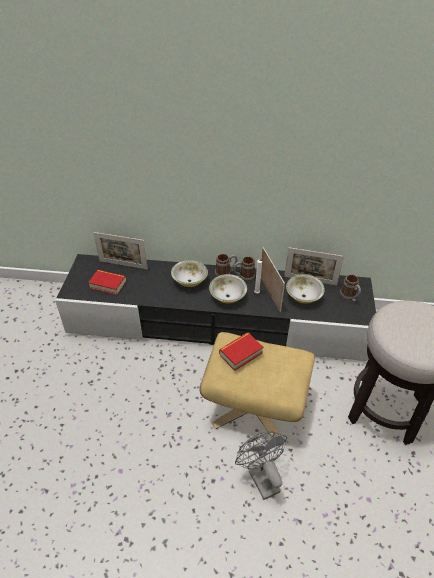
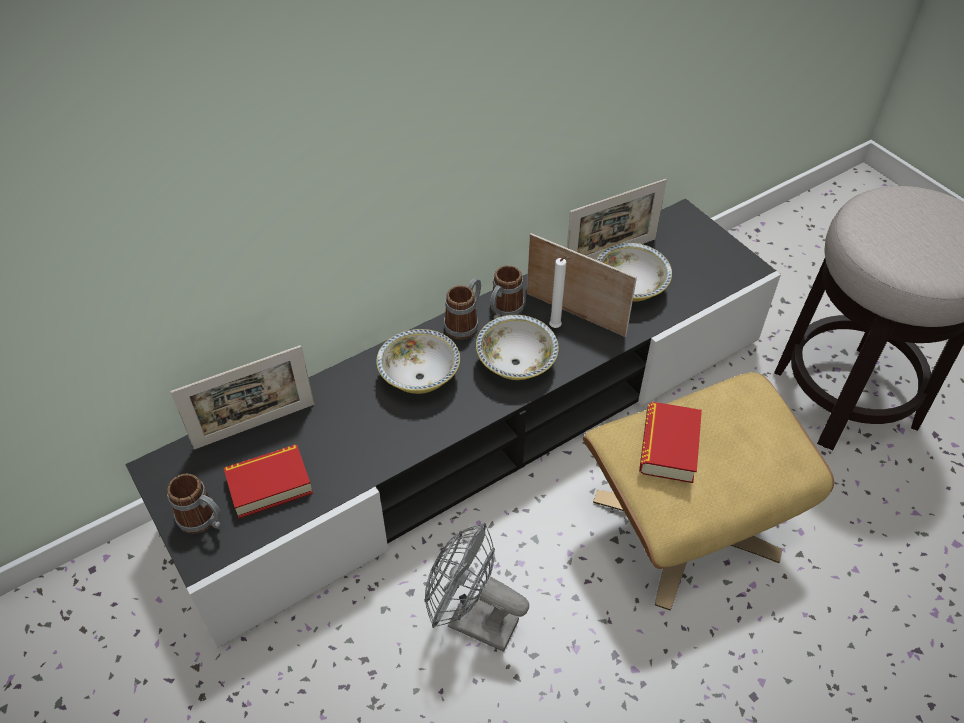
camera: 40 degrees left, 5 degrees up
grey fan [235,431,287,500] -> grey fan moved to [424,523,529,652]
mug [340,274,361,302] -> mug moved to [167,473,221,534]

